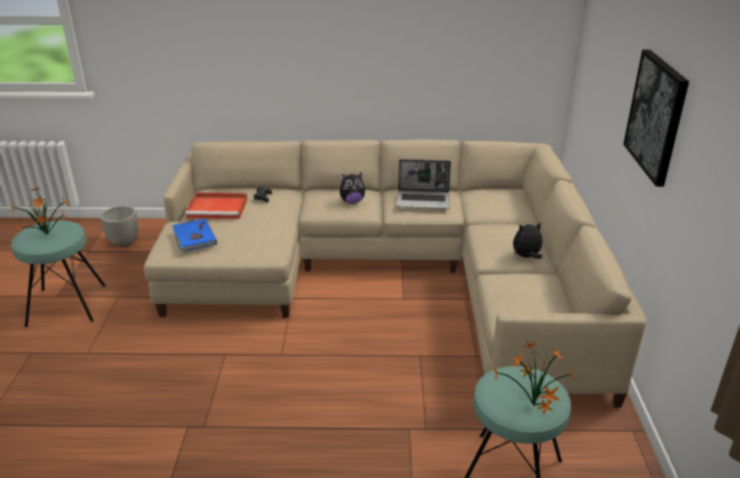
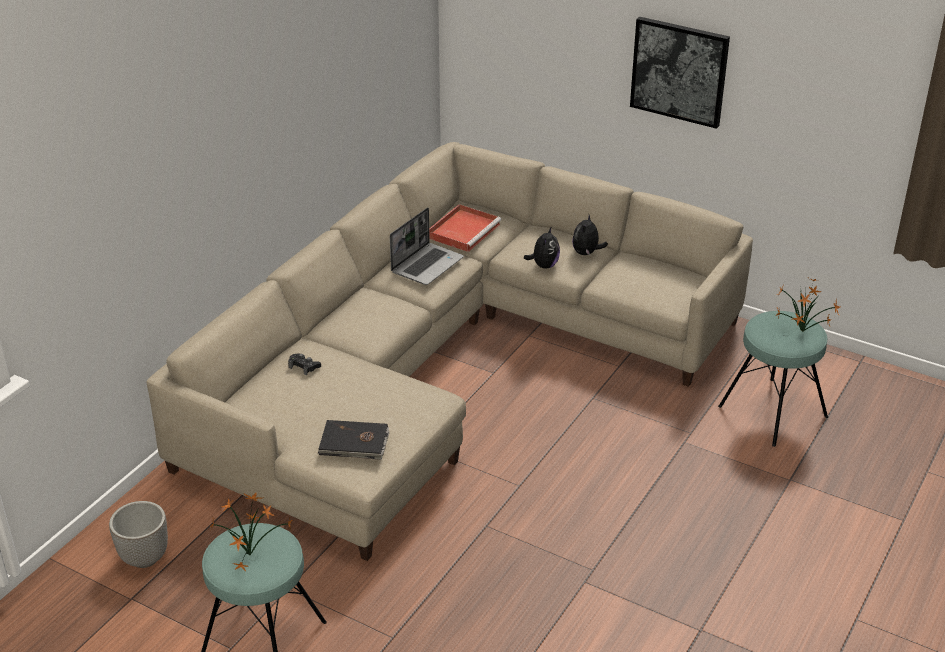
camera: 60 degrees left, 5 degrees up
blue book [172,219,217,252] -> black book [318,420,390,460]
red tray [185,192,248,219] -> red tray moved to [429,204,501,252]
plush toy [340,173,366,204] -> plush toy moved to [524,226,560,269]

